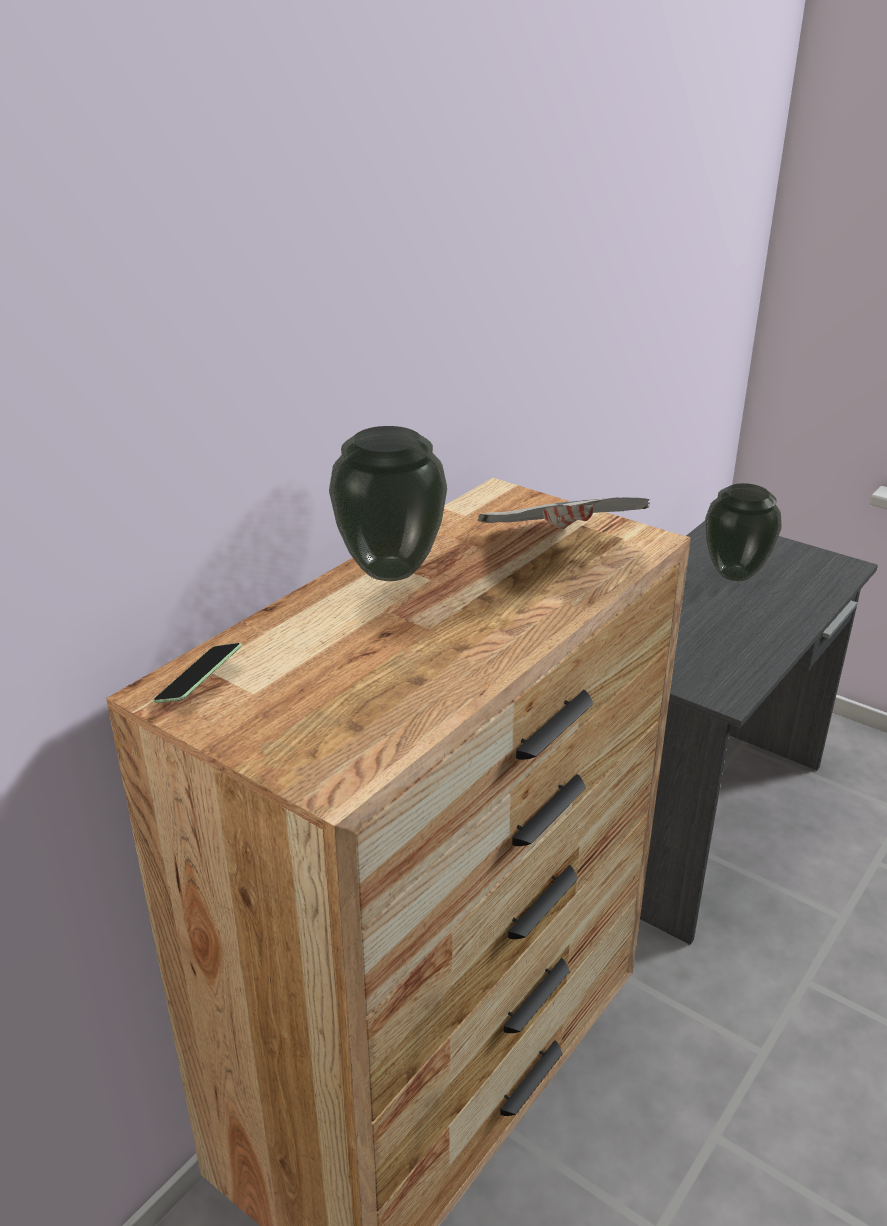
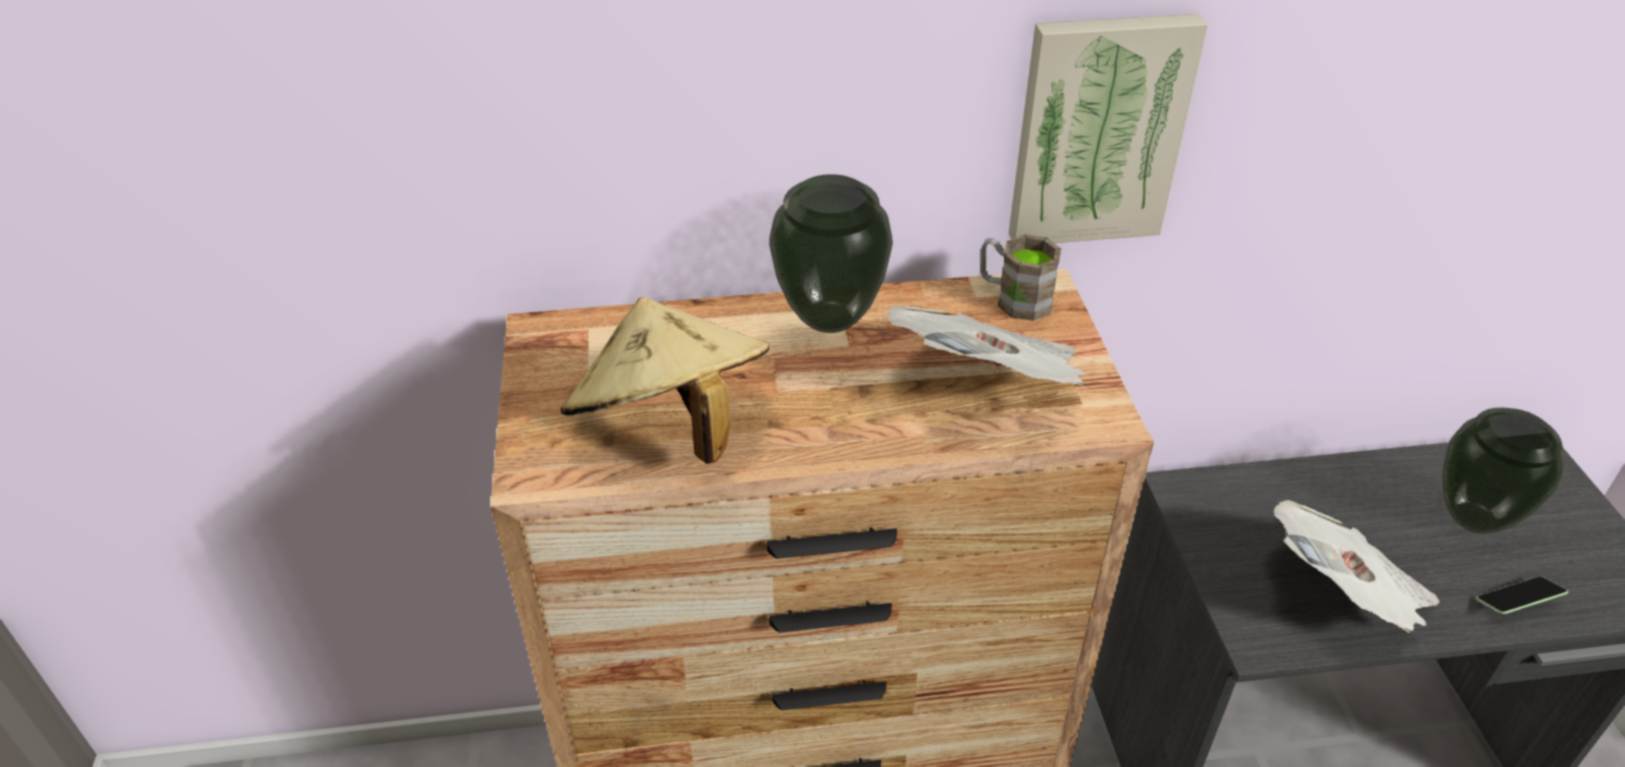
camera: 45 degrees right, 10 degrees up
phone [153,643,242,703] -> phone moved to [1476,577,1568,614]
none -> beige hat [561,297,769,464]
none -> brown mug [980,234,1061,321]
none -> picture [1008,14,1208,243]
none -> newspaper [1274,500,1440,633]

